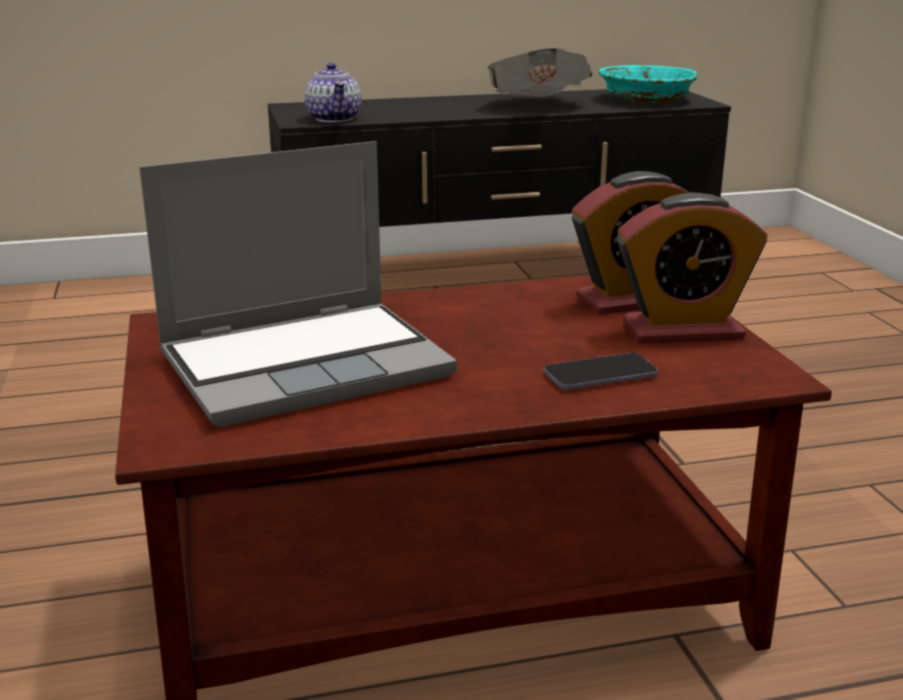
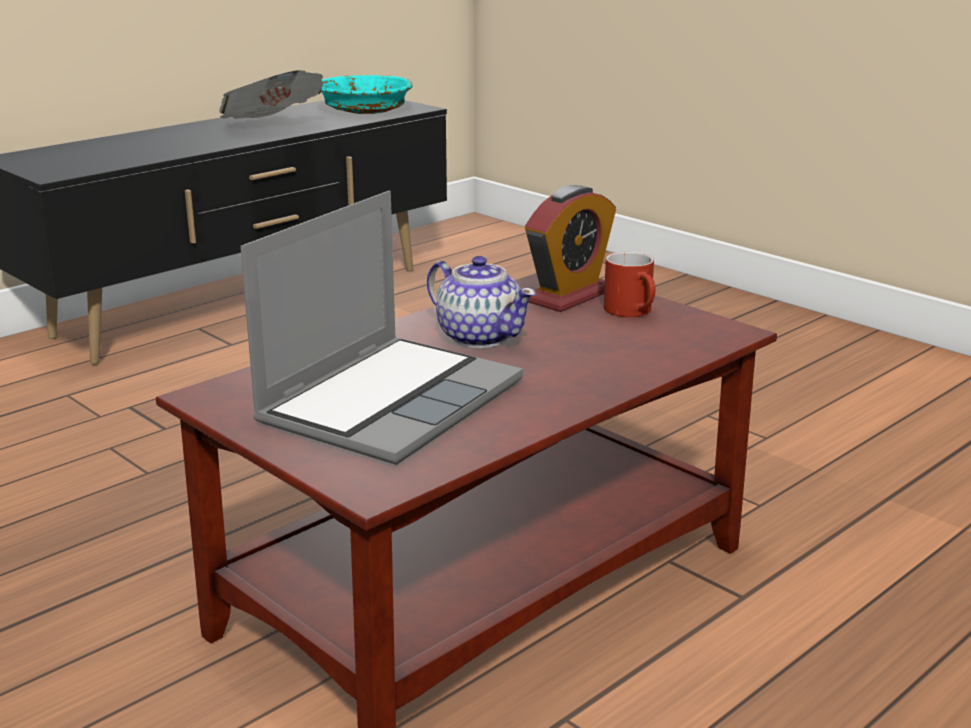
camera: 30 degrees left, 0 degrees up
teapot [305,63,361,122] -> teapot moved to [427,256,536,348]
phone [544,353,658,390] -> none
alarm clock [616,192,768,344] -> red mug [604,252,656,317]

